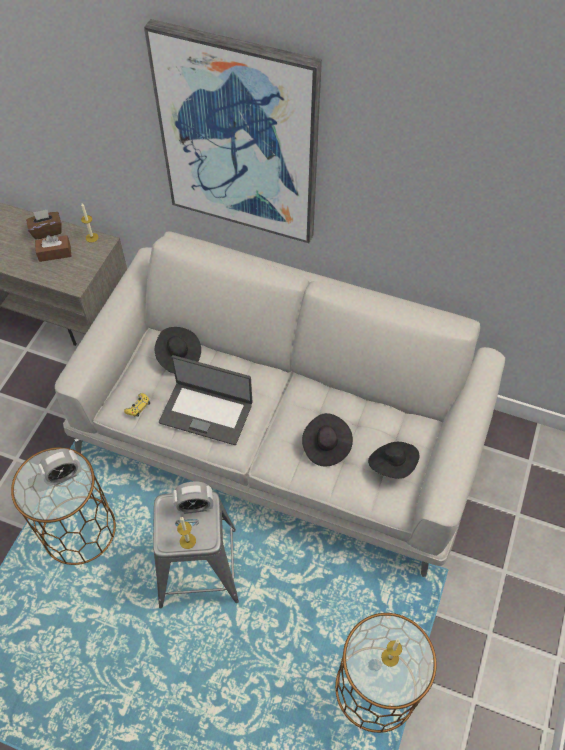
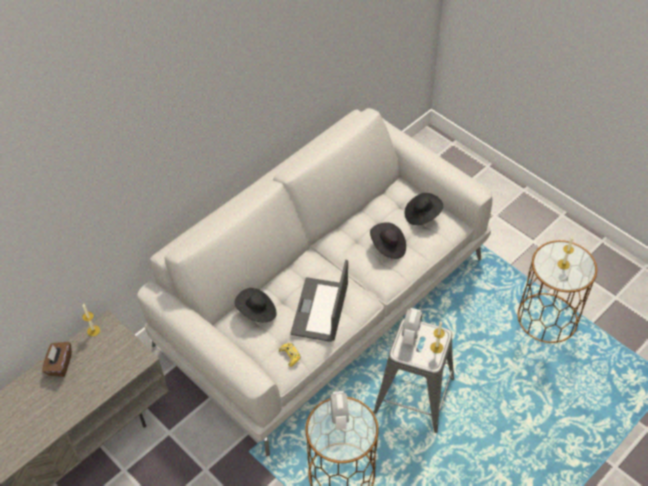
camera: 65 degrees left, 5 degrees down
brown tissue box [35,235,72,262] -> none
picture [144,19,322,243] -> none
laptop [159,355,252,445] -> laptop turned 150 degrees clockwise [291,260,348,342]

